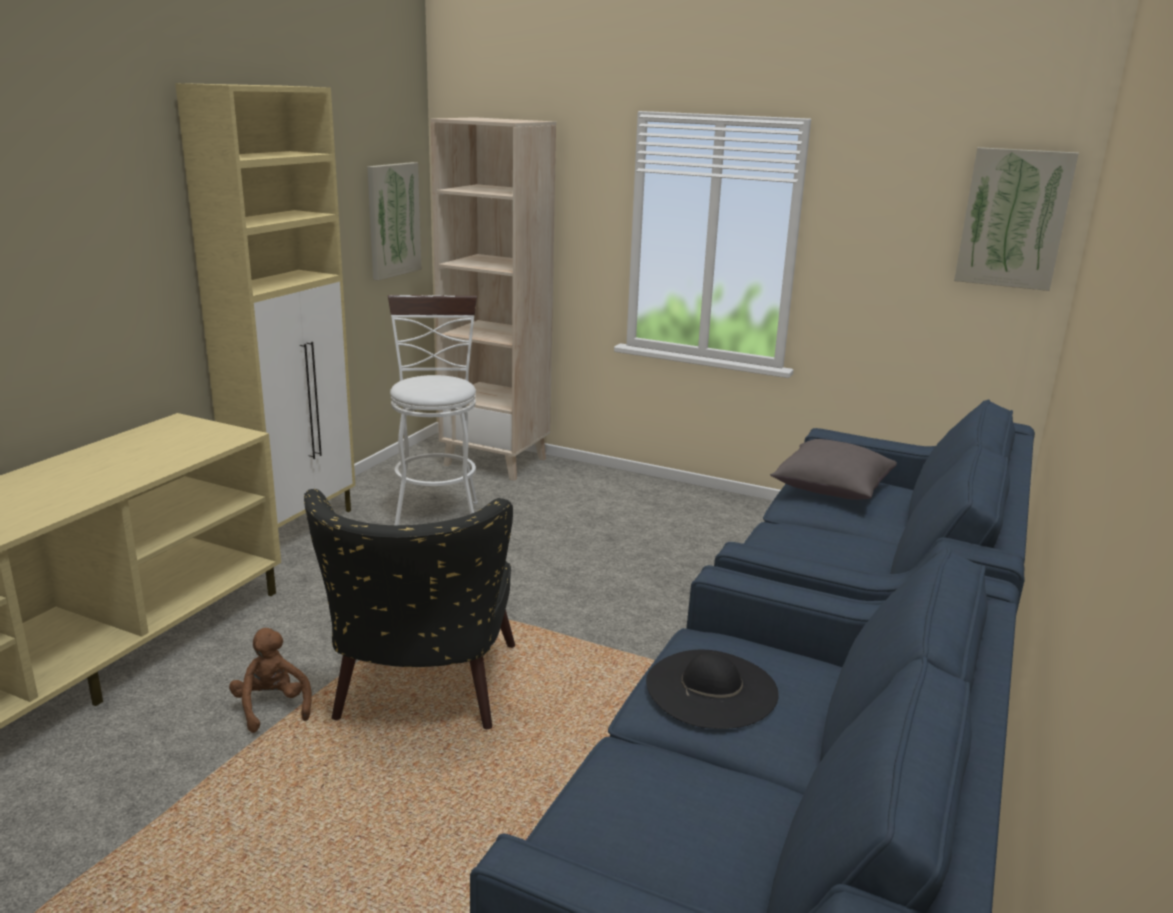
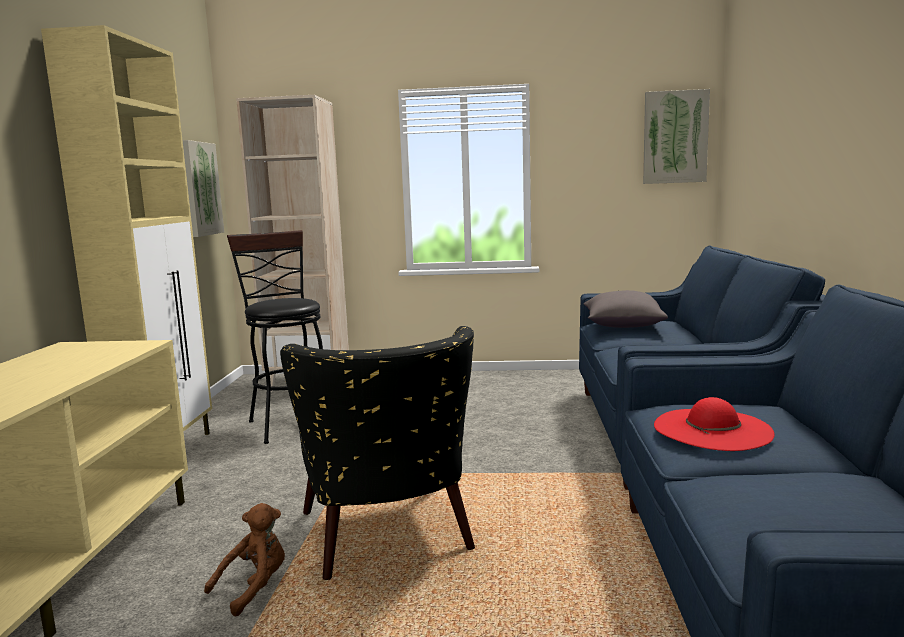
camera: 20 degrees left, 10 degrees down
brown plush toy [229,628,312,733] -> brown plush toy turned 90 degrees clockwise [204,503,285,617]
white stool [388,295,478,525] -> black stool [227,230,323,444]
black hat [646,650,779,729] -> red hat [654,397,775,451]

